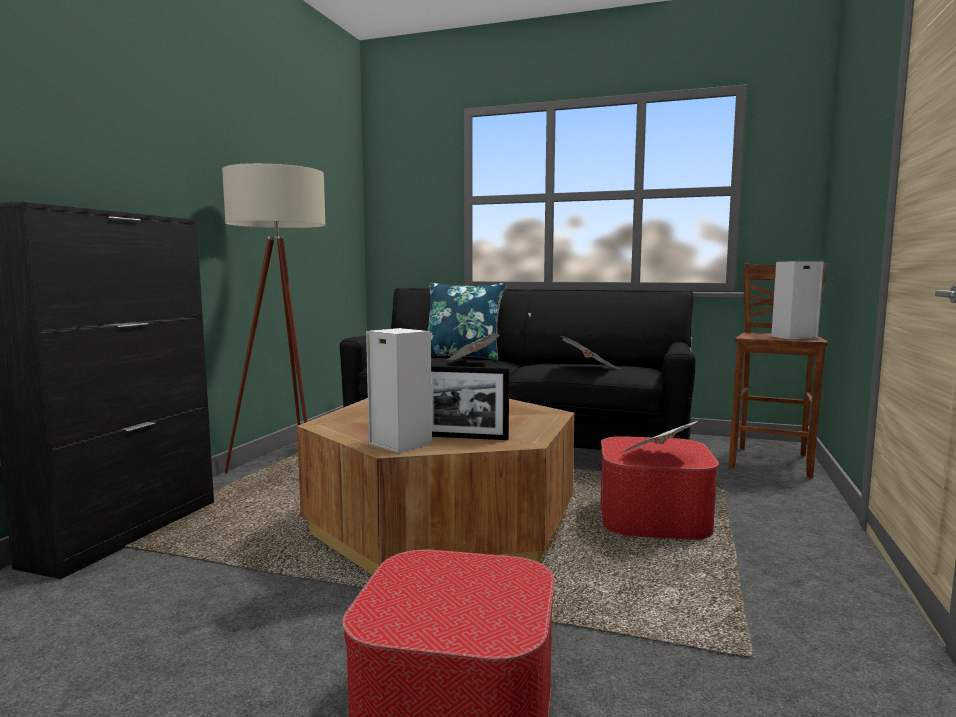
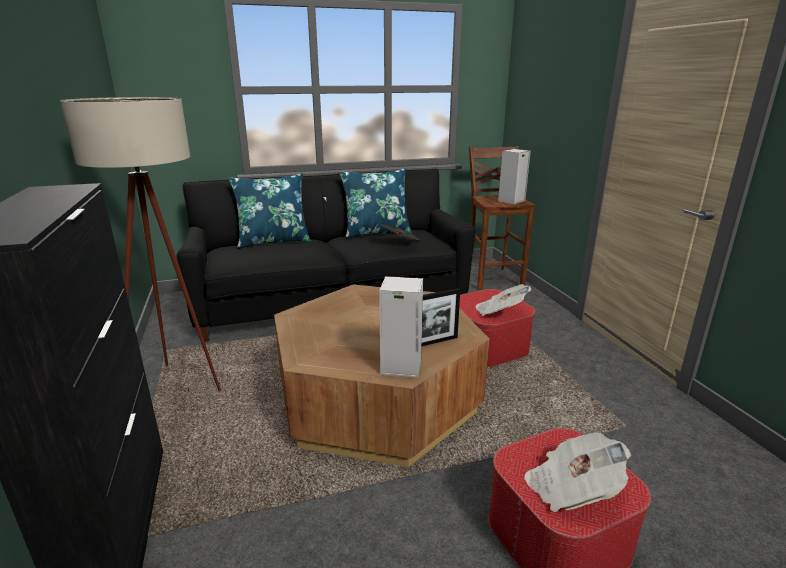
camera: 35 degrees left, 15 degrees up
newspaper [446,333,500,360] -> newspaper moved to [524,432,631,512]
none -> blue pillow [340,168,412,239]

